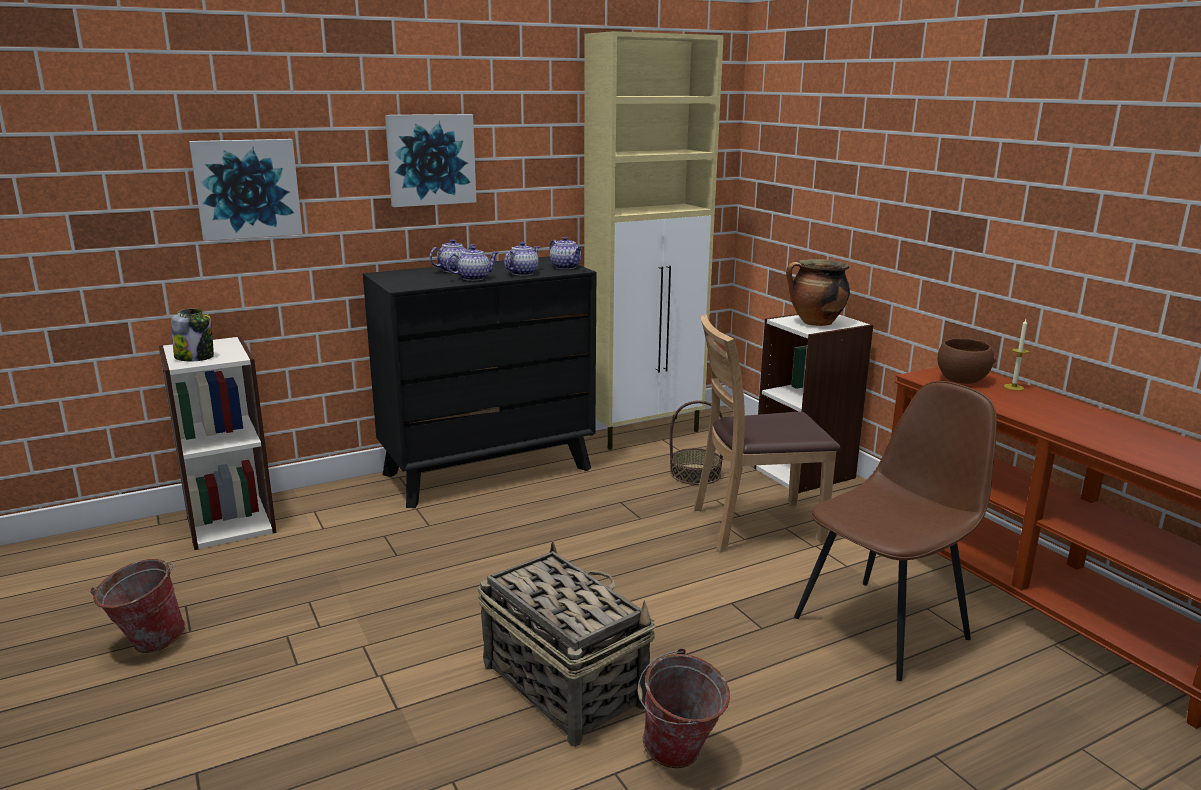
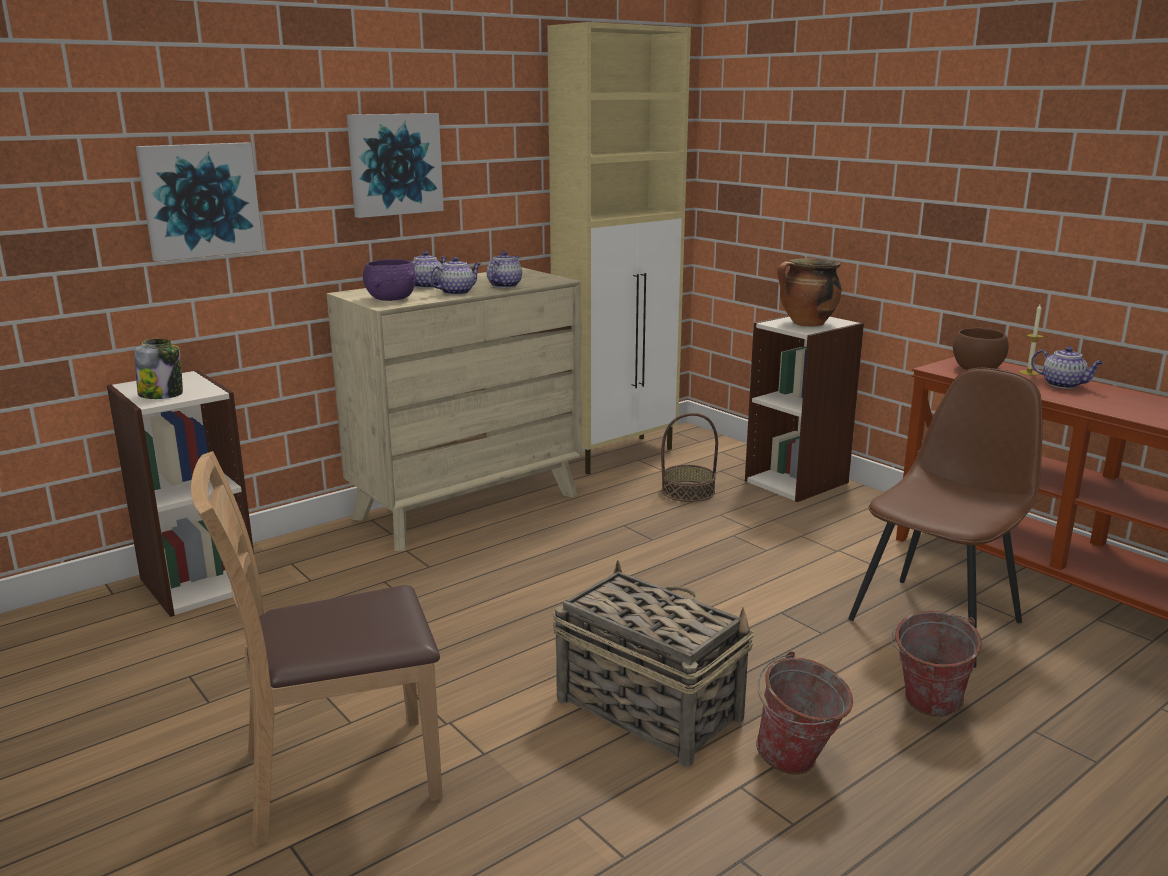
camera: 10 degrees left, 0 degrees up
bucket [90,559,185,653] -> bucket moved to [891,610,982,717]
black dresser [363,256,596,508] -> beige dresser [327,268,582,551]
teapot [549,237,582,269] -> teapot moved to [1031,347,1103,389]
brown chair [694,314,840,552] -> brown chair moved to [191,451,443,847]
none -> purple bowl [363,259,416,301]

